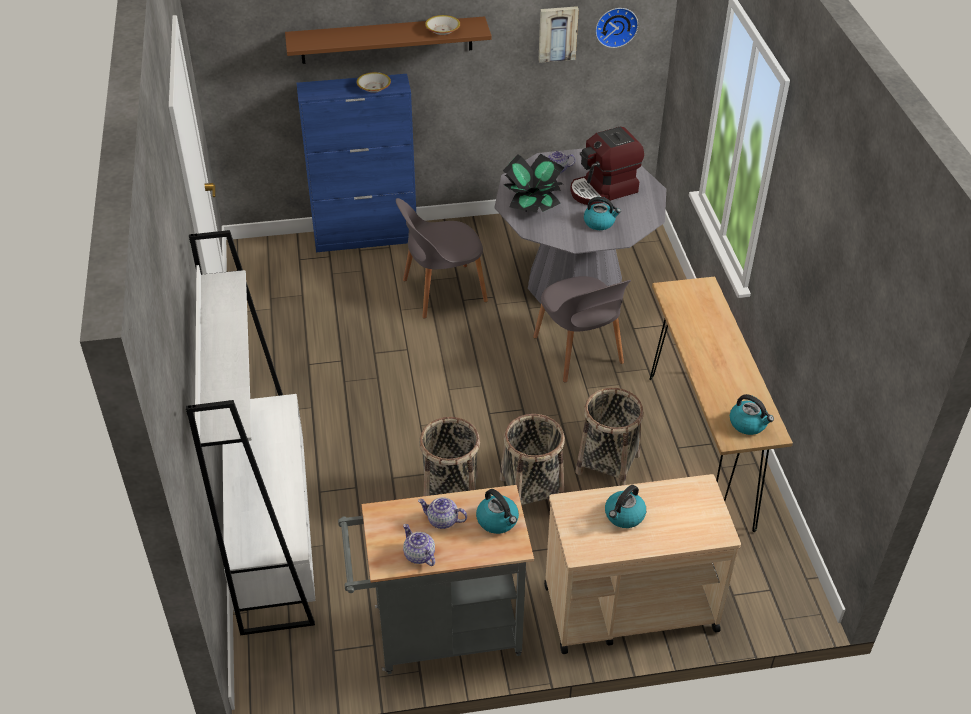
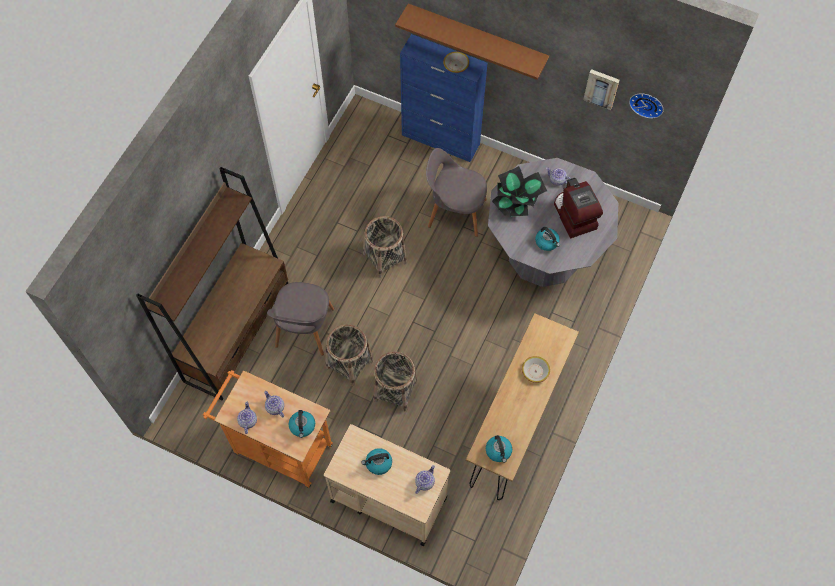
camera: 35 degrees right, 20 degrees up
white bookcase [186,230,315,635] -> brown bookcase [136,167,288,400]
grey cart [338,485,534,674] -> orange cart [203,370,333,488]
bowl [425,15,460,35] -> bowl moved to [522,356,550,383]
grey chair [533,276,631,382] -> grey chair moved to [267,282,334,356]
coffee machine [570,127,644,205] -> coffee machine turned 60 degrees clockwise [554,178,603,238]
basket [576,388,644,486] -> basket moved to [363,216,407,278]
none -> teapot [415,465,435,494]

